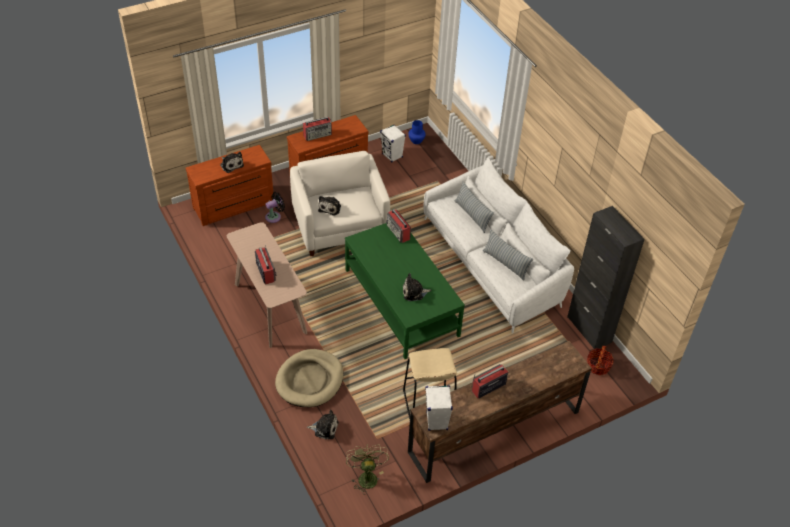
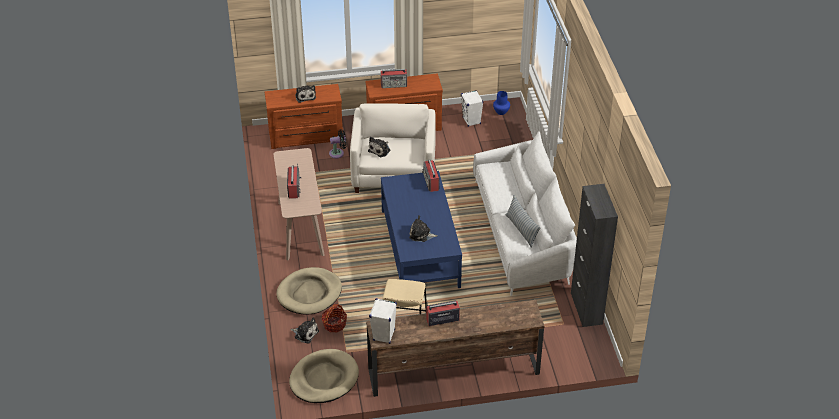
camera: 20 degrees right, 5 degrees down
green coffee table [345,223,465,359] -> blue coffee table [381,171,462,288]
green fan [346,444,389,494] -> beige dog bed [289,349,359,403]
pillow [455,181,494,233] -> none
basket [587,346,614,375] -> basket moved to [321,304,347,332]

